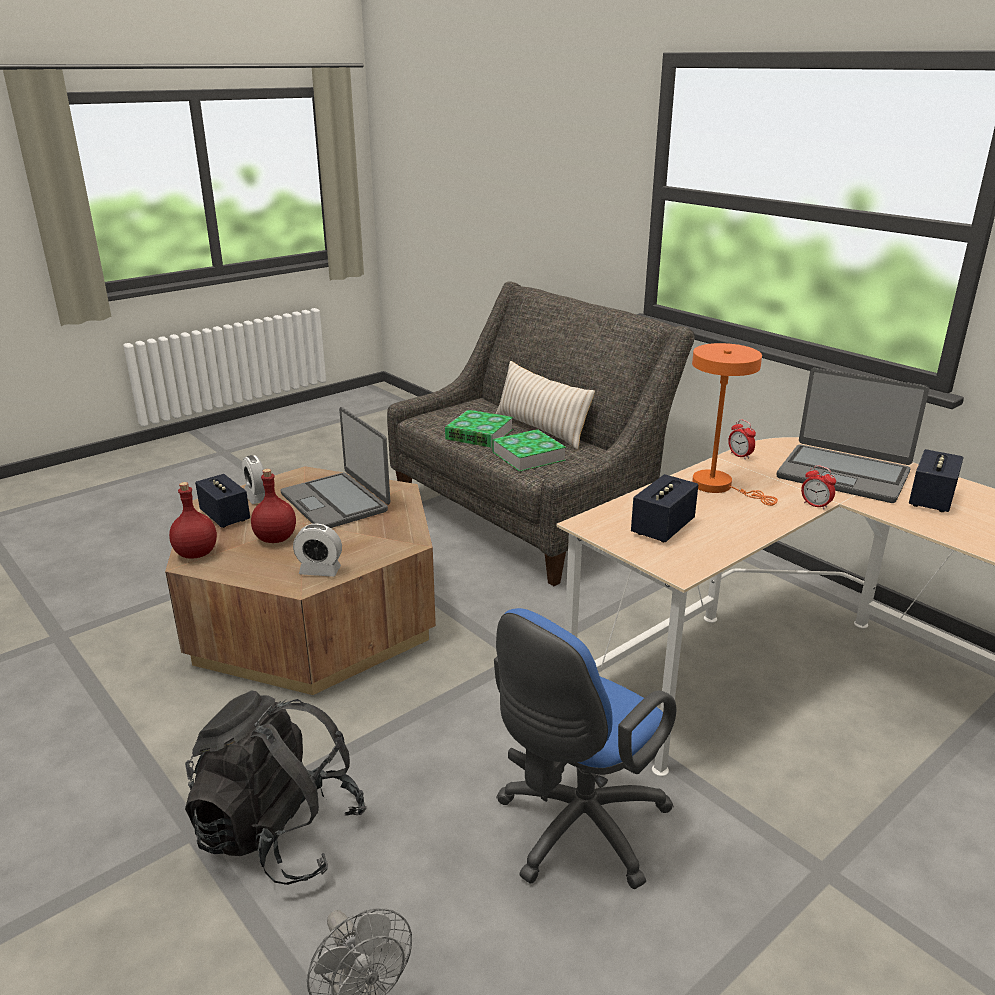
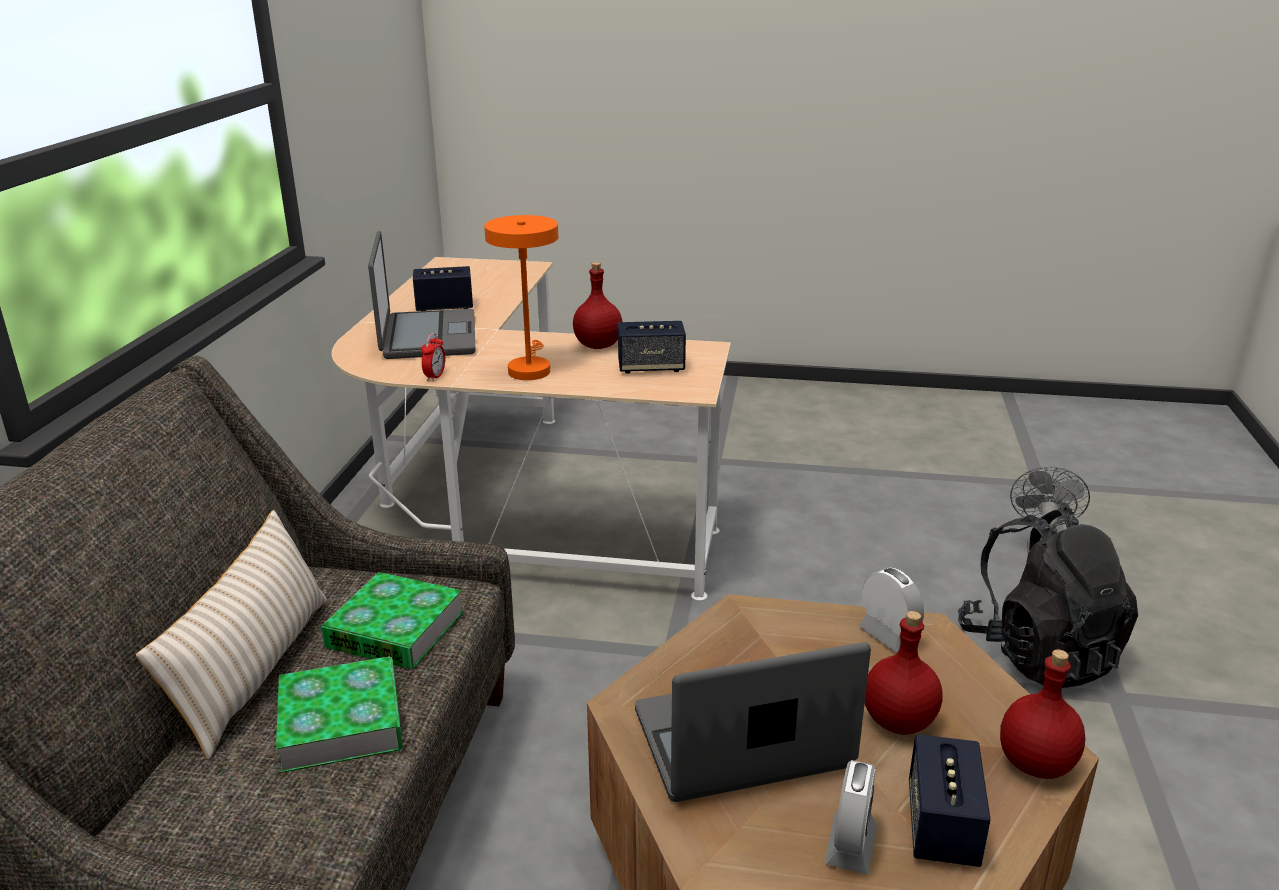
camera: 130 degrees left, 0 degrees up
laptop [281,407,390,528] -> laptop turned 120 degrees counterclockwise [635,642,871,802]
blue office chair [494,608,676,889] -> none
alarm clock [801,465,836,510] -> none
none -> red bottle [573,262,622,349]

